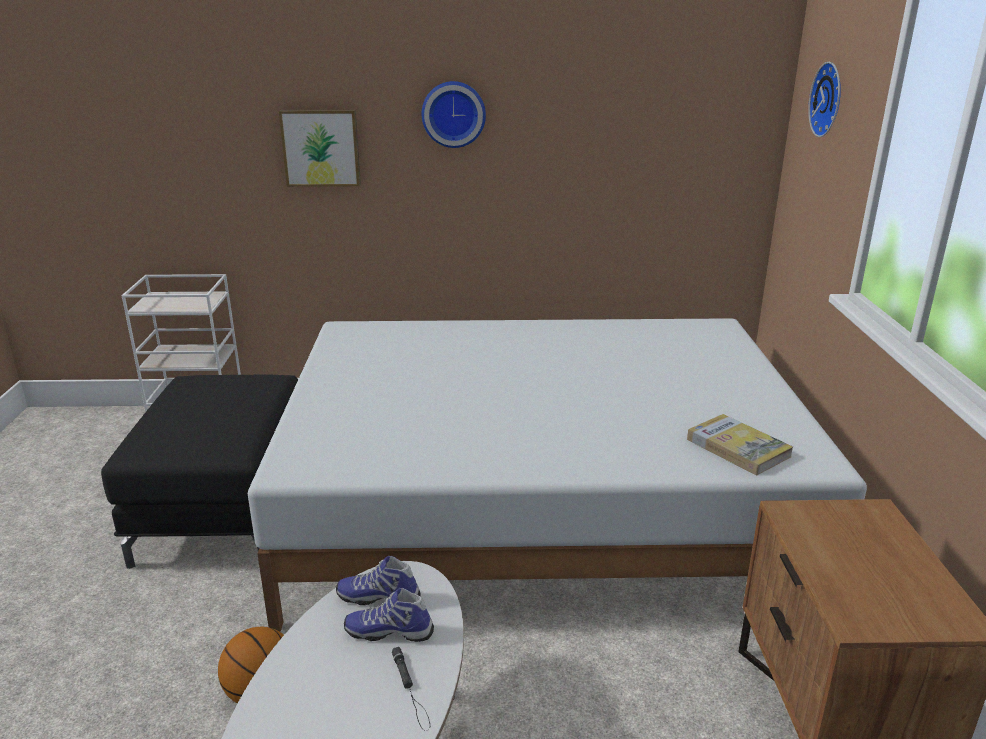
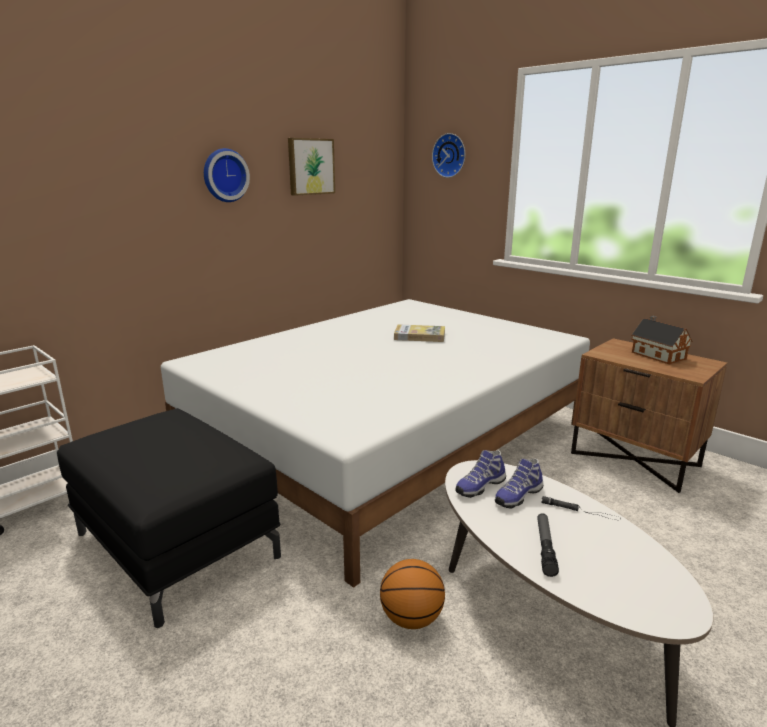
camera: 45 degrees left, 5 degrees down
picture [279,110,361,187] -> picture moved to [288,138,335,196]
book [687,414,793,475] -> book moved to [394,324,445,342]
none -> flashlight [537,513,559,577]
none -> toy house [631,316,692,365]

